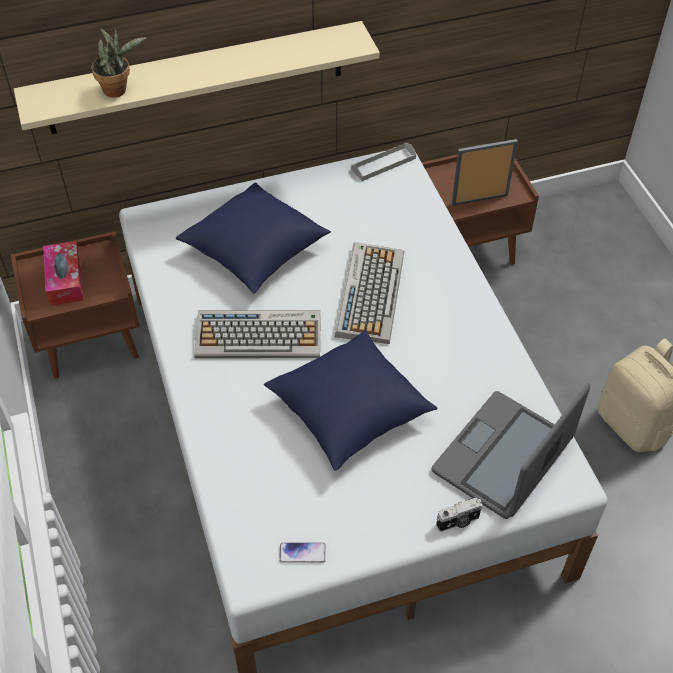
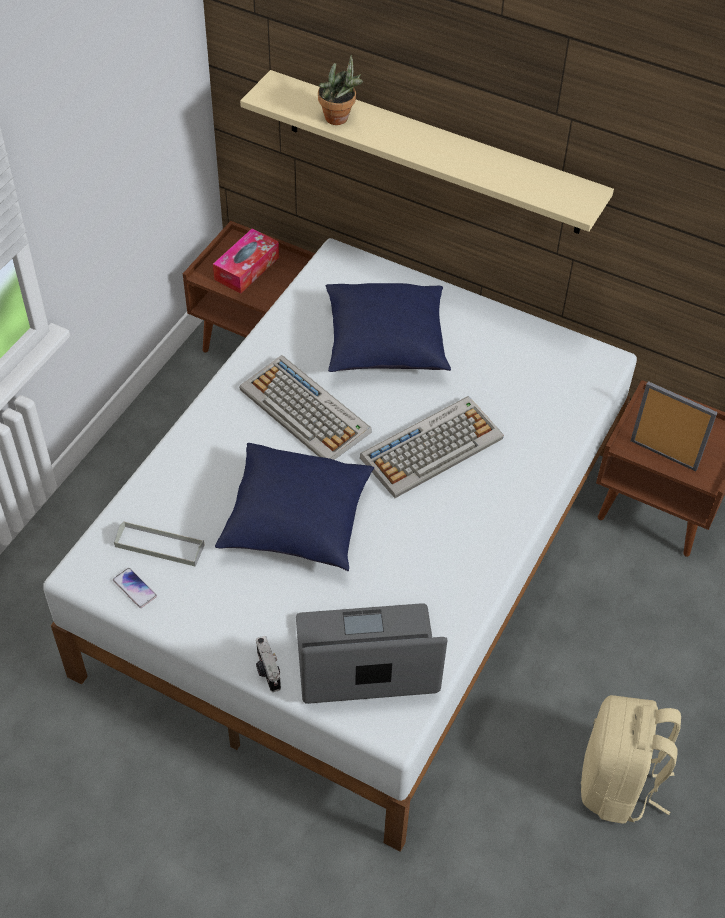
camera: 45 degrees right, 0 degrees up
grey tray [351,142,416,181] -> grey tray moved to [114,521,205,567]
camera [436,497,482,532] -> camera turned 45 degrees clockwise [256,636,281,692]

